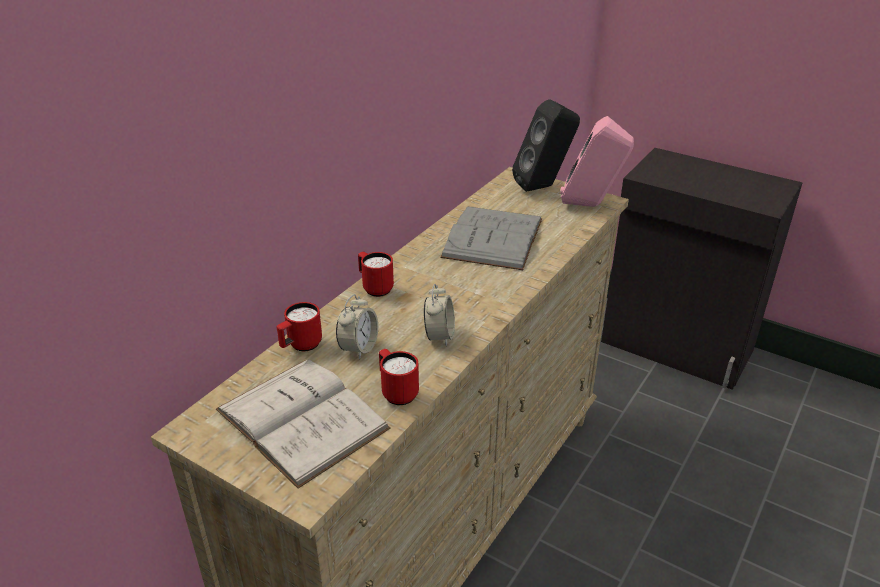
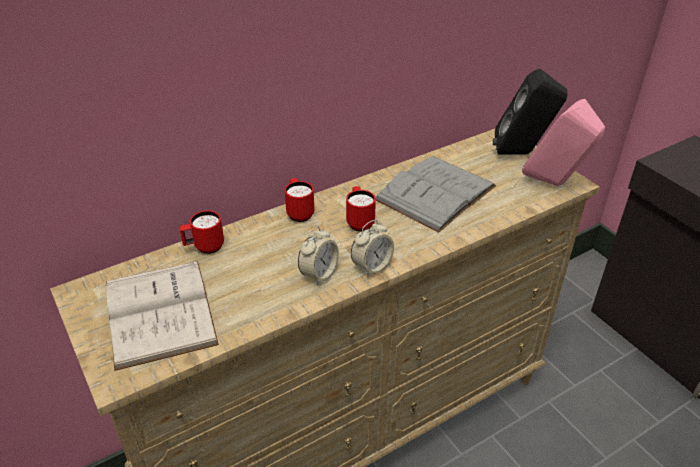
camera: 25 degrees right, 5 degrees up
alarm clock [336,294,378,359] -> alarm clock moved to [351,220,394,277]
red mug [379,349,419,405] -> red mug moved to [346,186,376,231]

